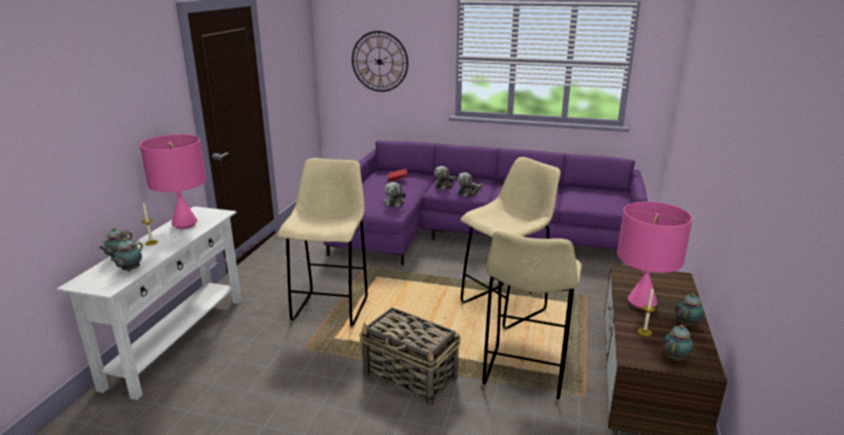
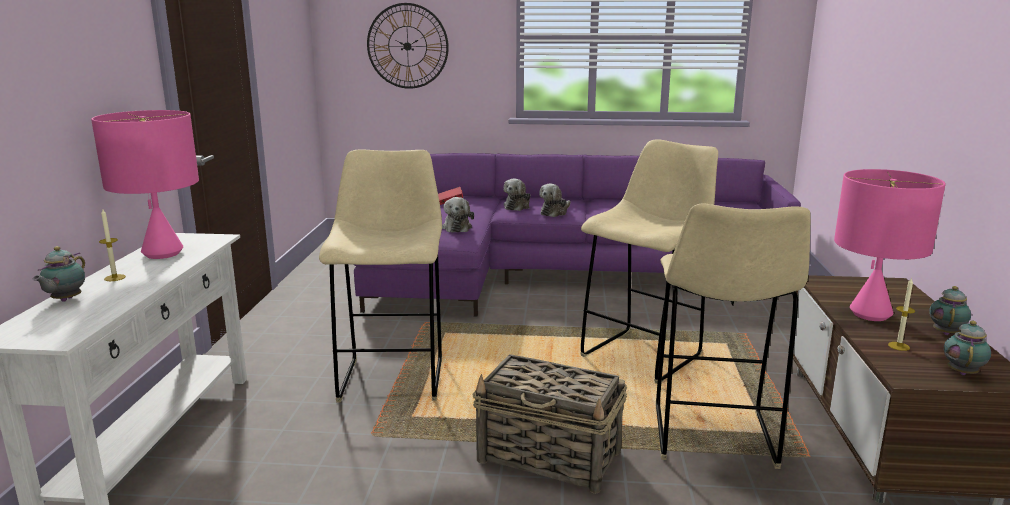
camera: 10 degrees left, 5 degrees down
teapot [110,238,143,271] -> none

